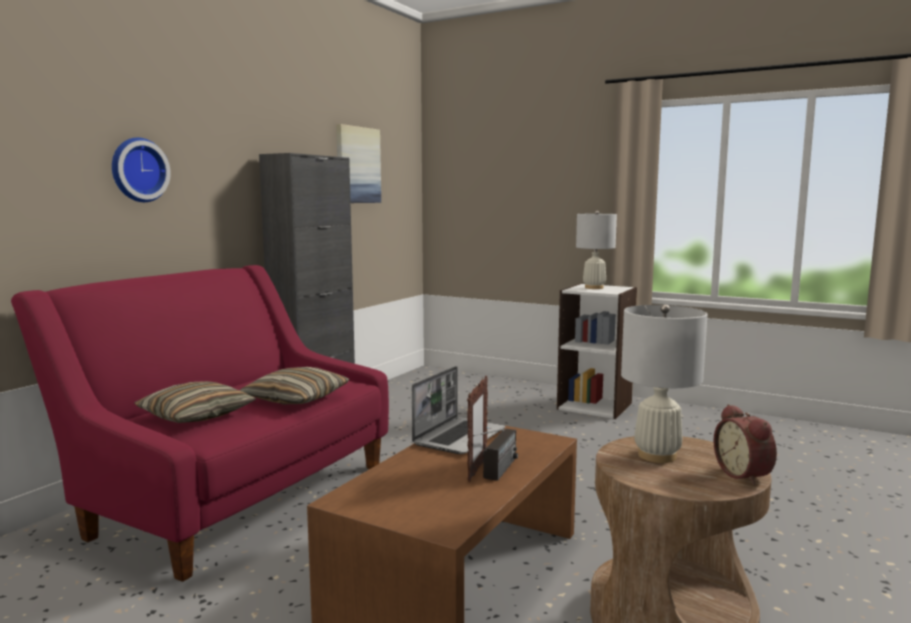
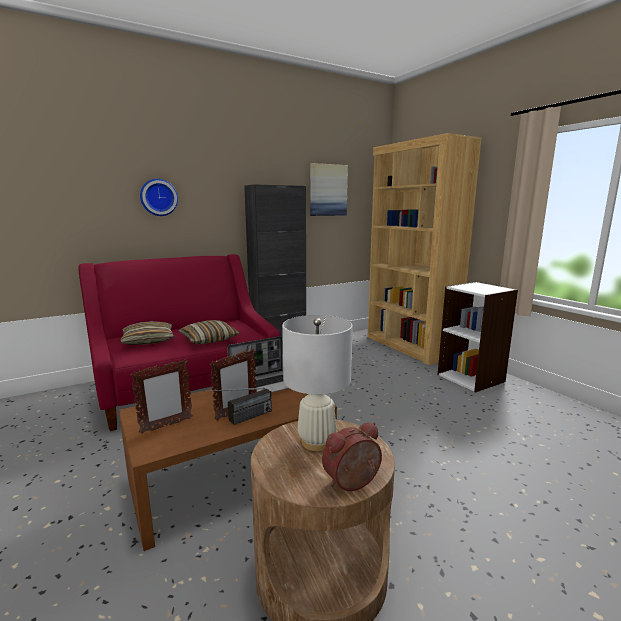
camera: 30 degrees right, 5 degrees up
white table lamp [576,211,617,289] -> none
alarm clock [713,404,777,486] -> alarm clock turned 45 degrees clockwise [322,422,382,491]
none -> picture frame [130,359,192,434]
none -> brown bookcase [367,133,482,365]

